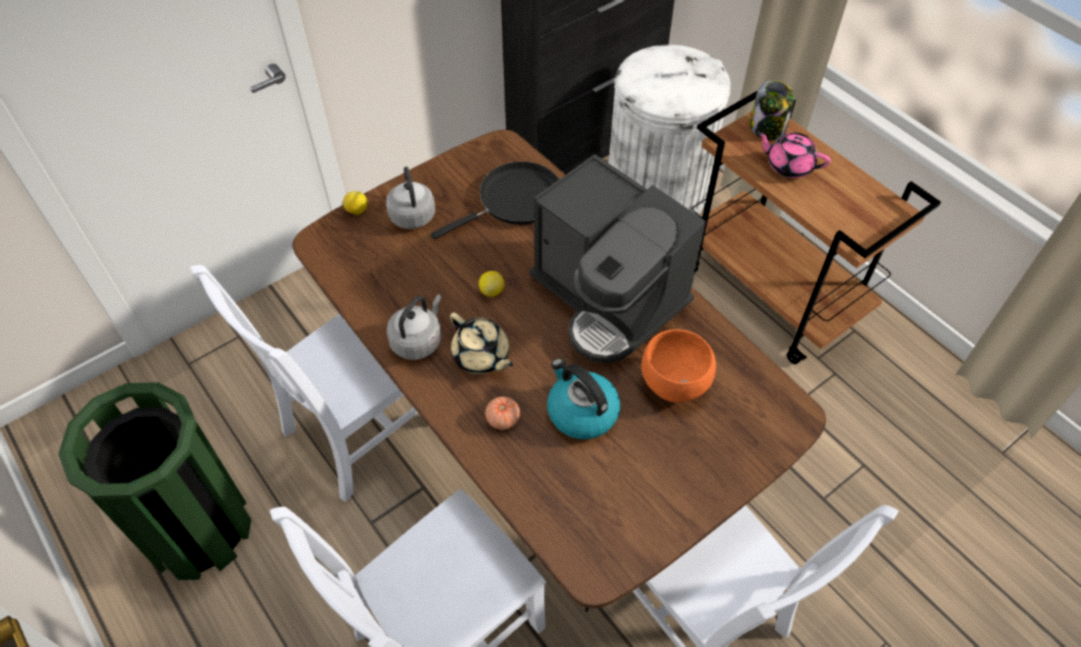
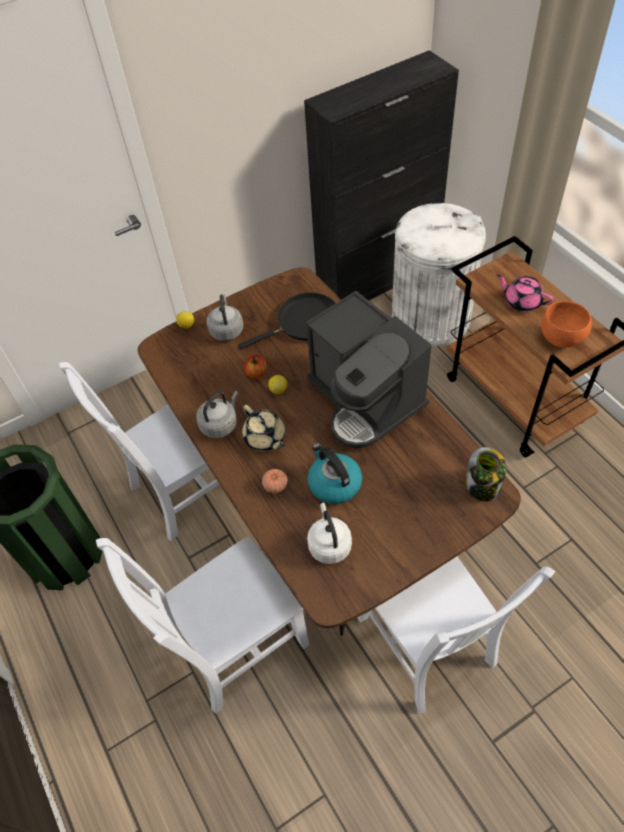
camera: 10 degrees right, 0 degrees up
orange bowl [642,329,716,402] -> orange bowl moved to [541,301,592,348]
jar [750,81,794,140] -> jar moved to [465,447,506,501]
none -> apple [244,355,267,379]
none -> white kettle [307,503,352,564]

